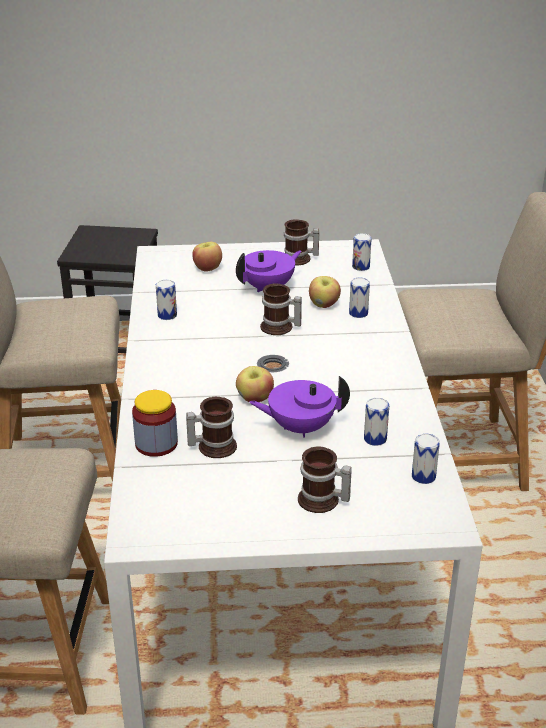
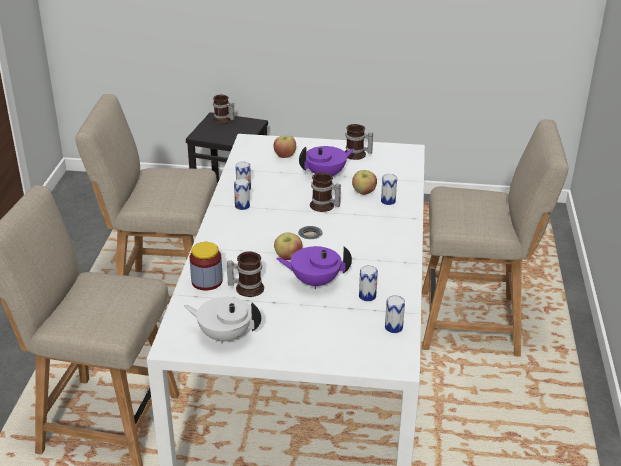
camera: 10 degrees right, 0 degrees up
mug [298,446,352,513] -> mug moved to [213,95,235,124]
can [352,233,372,271] -> can moved to [234,179,250,210]
none -> white teapot [184,297,261,344]

